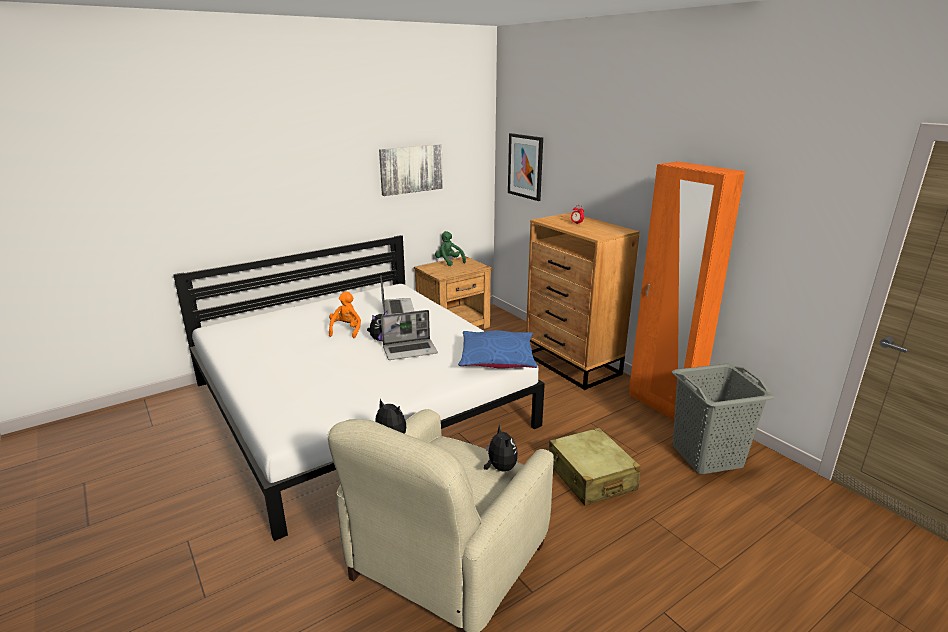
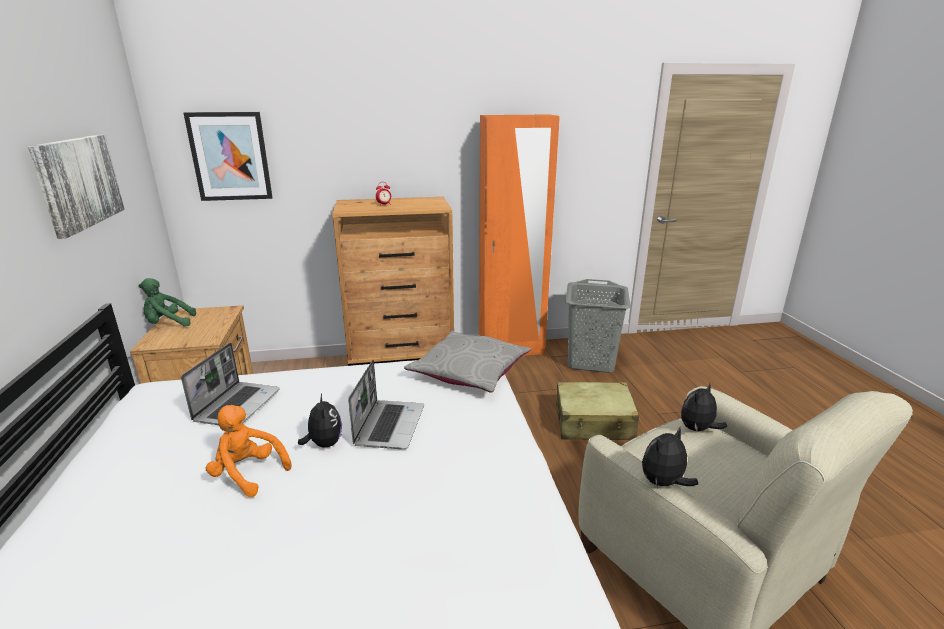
camera: 65 degrees left, 0 degrees up
laptop [380,276,414,315] -> laptop turned 90 degrees clockwise [181,343,280,425]
blue pillow [458,330,538,368] -> grey pillow [404,331,531,393]
plush toy [484,425,518,472] -> plush toy turned 45 degrees counterclockwise [681,383,727,432]

